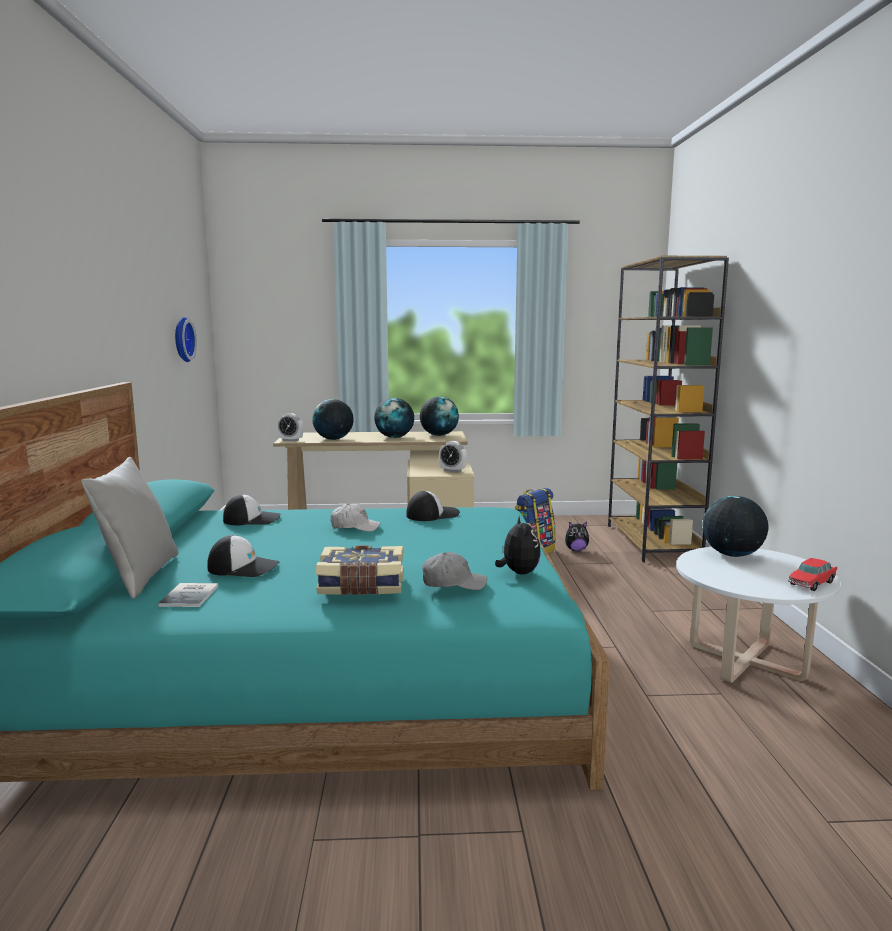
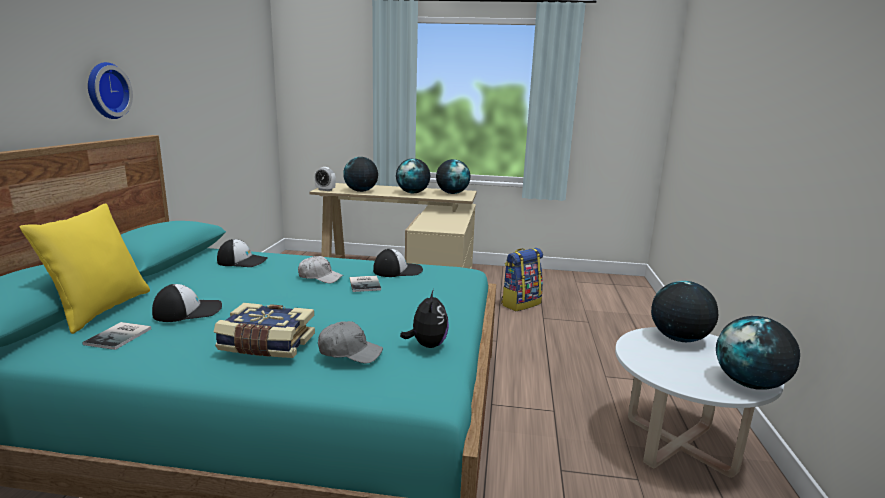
camera: 10 degrees right, 5 degrees up
grey pillow [82,457,178,599] -> yellow pillow [20,204,150,334]
wall clock [175,317,197,362] -> wall clock moved to [88,62,133,119]
cap [207,535,279,577] -> cap turned 45 degrees counterclockwise [152,284,222,322]
alarm clock [439,441,467,473] -> none
plush toy [565,522,589,551] -> none
brown bookcase [608,256,729,562] -> none
toy car [788,558,837,591] -> globe [716,316,800,390]
none -> book [350,276,381,292]

